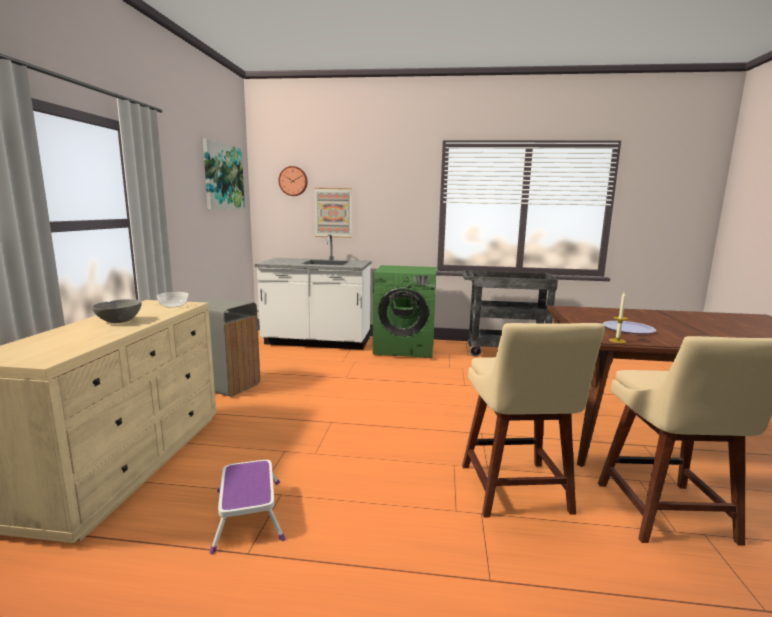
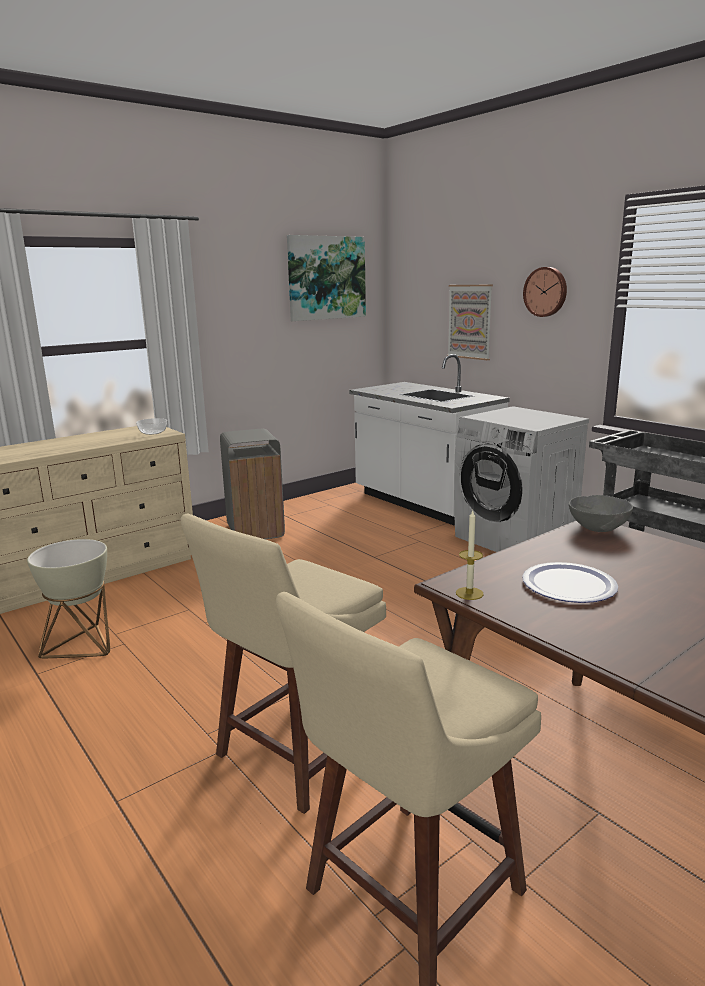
camera: 45 degrees right, 5 degrees up
grey bowl [92,299,142,323] -> grey bowl moved to [569,495,633,532]
purple step ladder [210,460,285,554] -> planter [27,539,110,658]
wall clock [279,166,308,196] -> wall clock moved to [523,267,567,317]
green washing machine [373,265,436,358] -> white washing machine [454,406,589,552]

